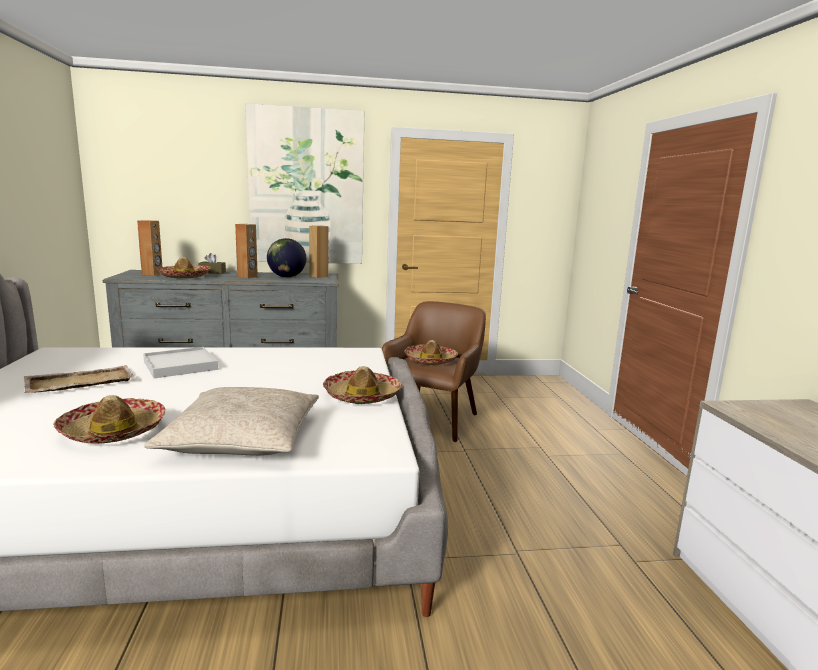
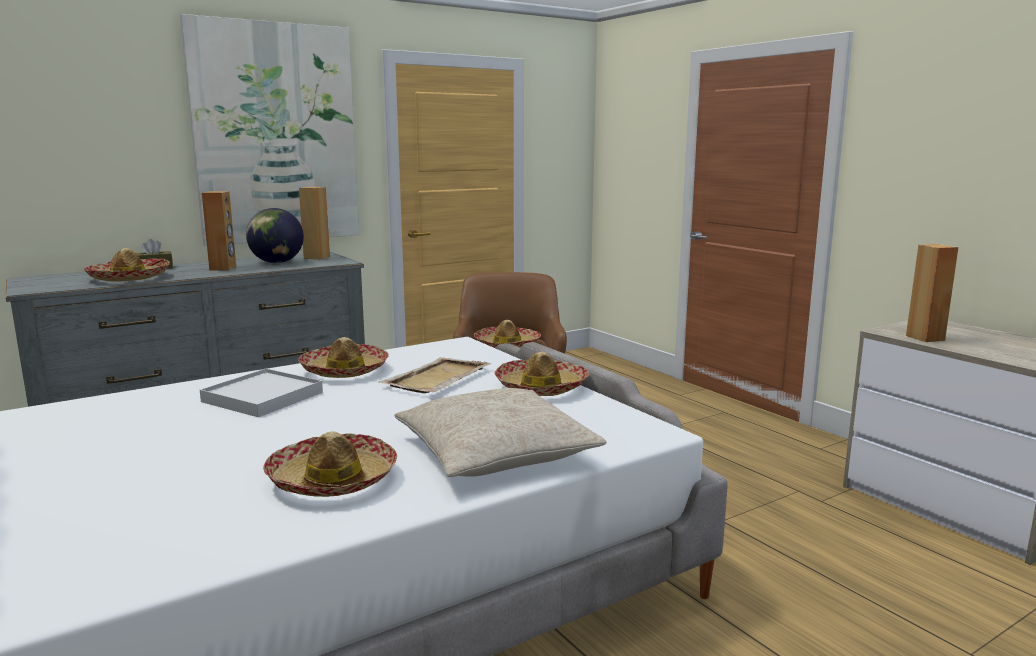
camera: 25 degrees left, 0 degrees up
beige tray [24,365,135,393] -> beige tray moved to [378,357,492,393]
brown speaker [137,220,162,275] -> brown speaker moved to [906,244,958,342]
none -> hat [298,337,389,378]

